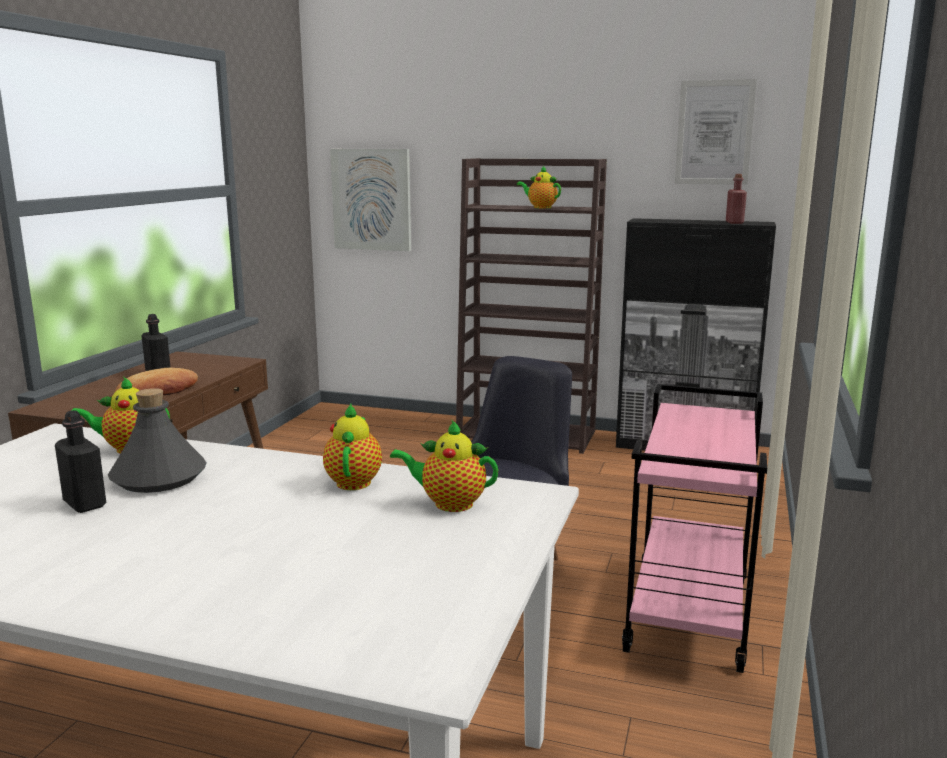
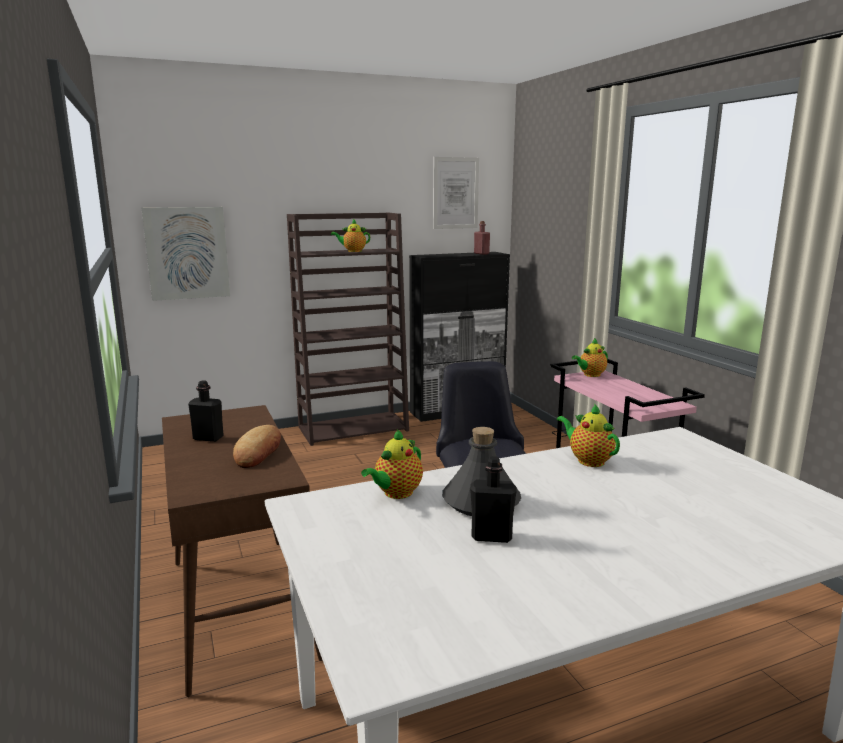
camera: 40 degrees left, 0 degrees up
teapot [390,420,498,512] -> teapot moved to [572,338,608,377]

